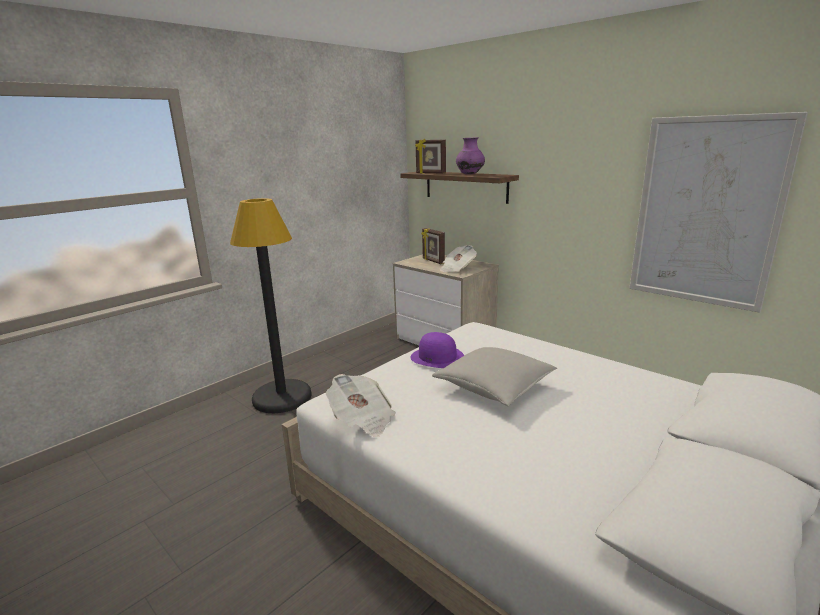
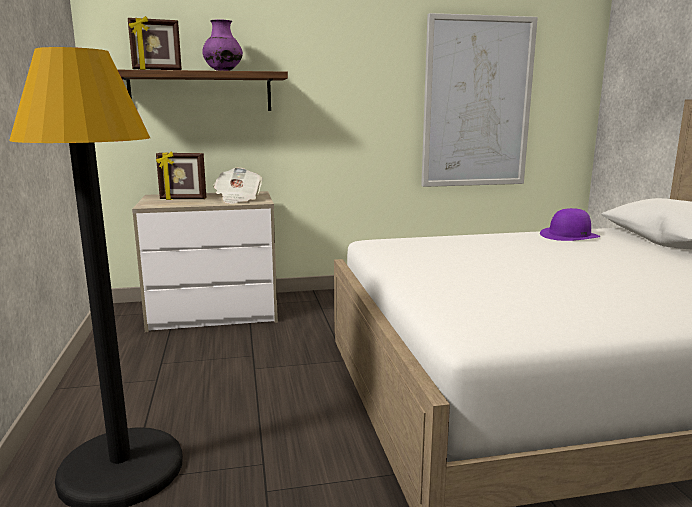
camera: 55 degrees left, 5 degrees down
newspaper [326,374,396,437] -> none
purple hat [410,332,464,368] -> purple hat moved to [540,208,600,241]
grey pillow [432,347,557,406] -> none

